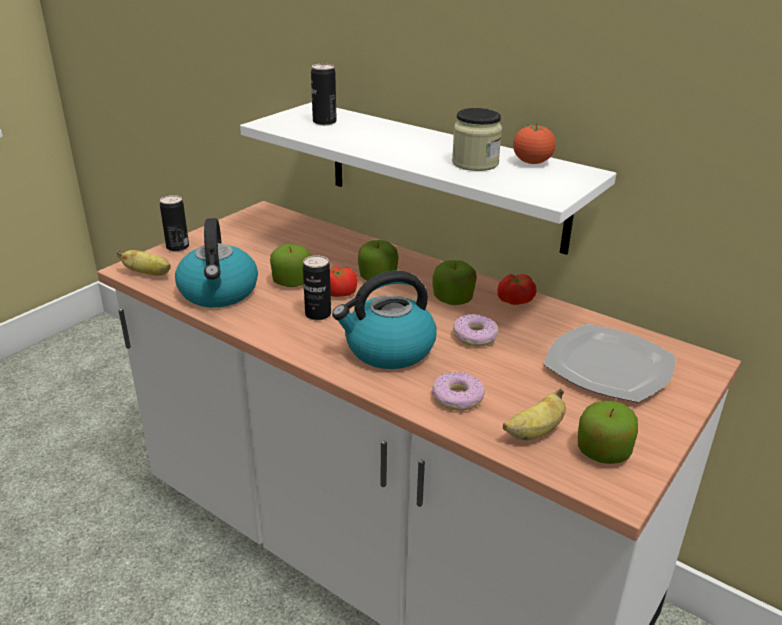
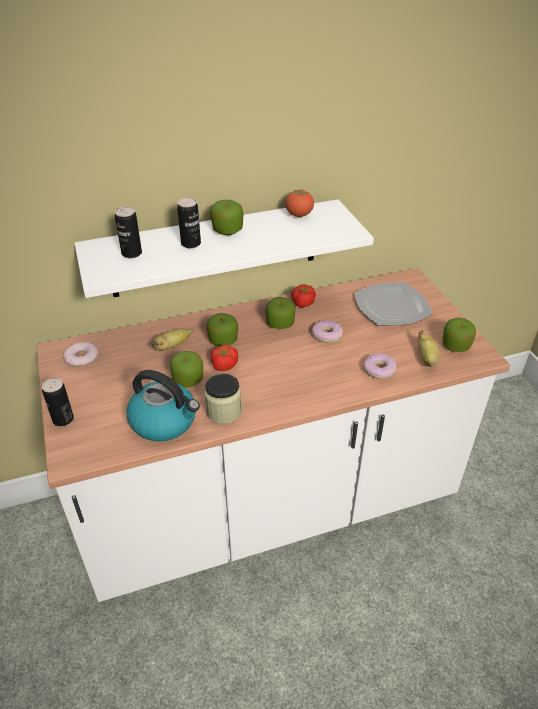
camera: 55 degrees left, 10 degrees up
banana [117,250,171,276] -> banana moved to [152,328,193,351]
can [303,255,331,320] -> can moved to [177,198,201,248]
kettle [332,271,437,369] -> none
jar [452,108,502,171] -> jar moved to [204,374,242,424]
none -> donut [63,342,99,367]
none -> apple [210,200,243,235]

